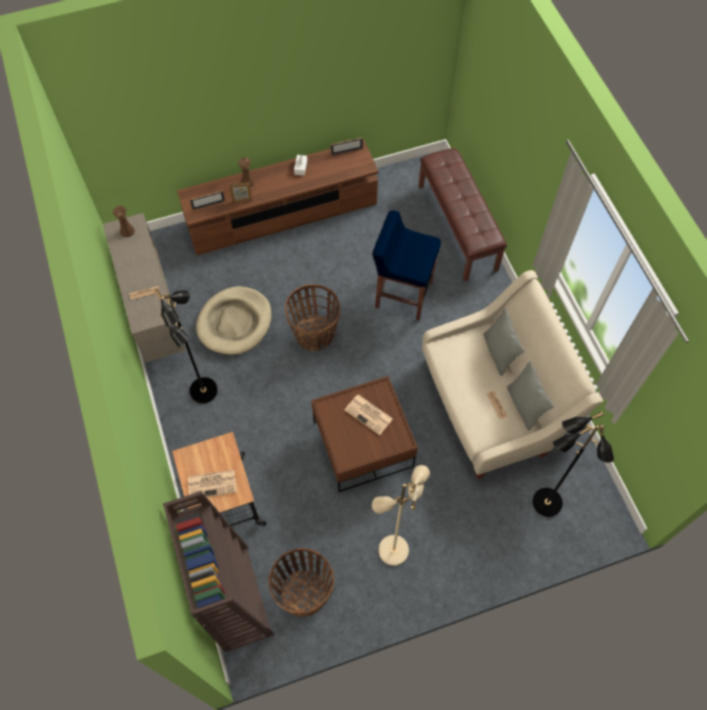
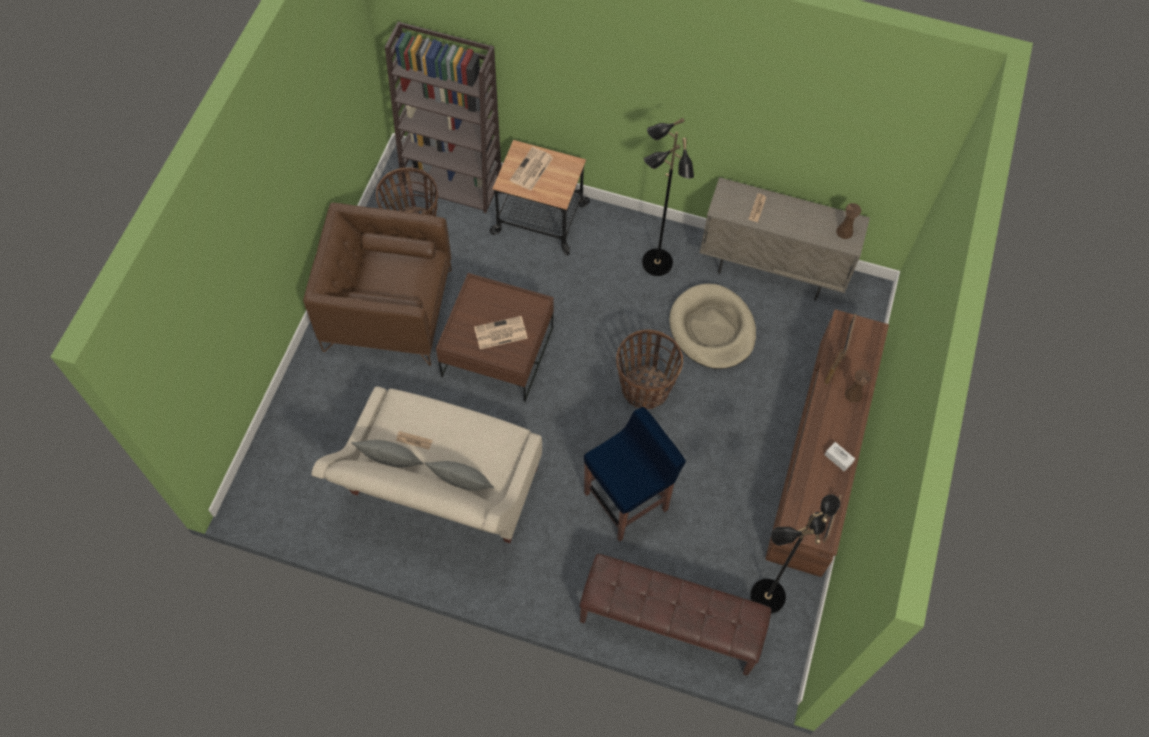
camera: 125 degrees right, 0 degrees up
beige floor lamp [372,465,430,566] -> brown armchair [303,203,451,366]
black floor lamp [532,411,614,517] -> black floor lamp moved to [750,494,840,614]

